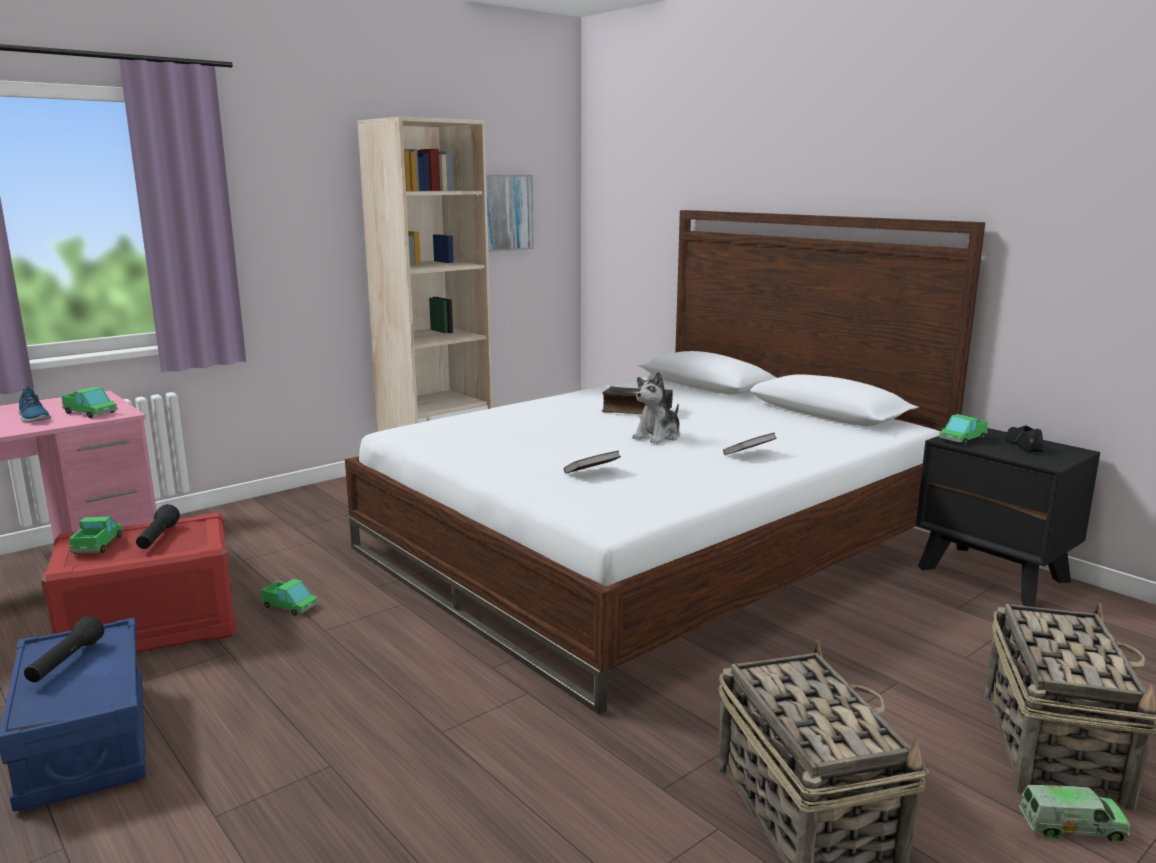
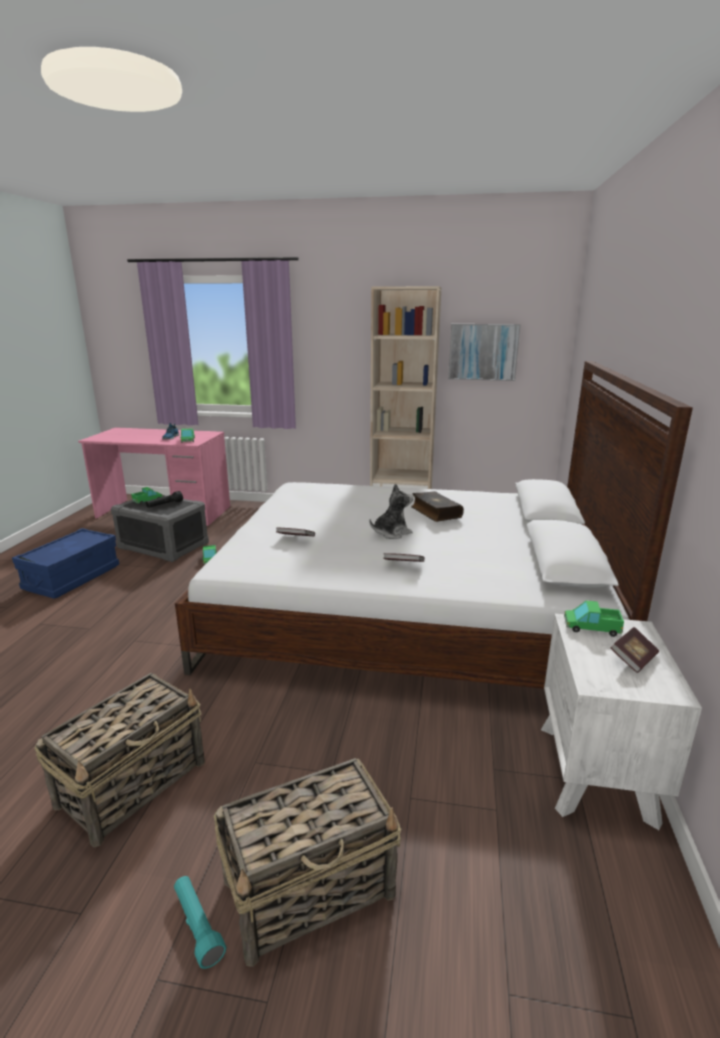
camera: 50 degrees right, 5 degrees up
black flashlight [24,616,104,682] -> none
red storage box [41,512,237,653] -> grey storage box [111,495,209,562]
plush toy [632,372,680,444] -> plush toy turned 150 degrees clockwise [369,483,413,539]
black nightstand [916,428,1100,607] -> white nightstand [541,614,702,830]
black shoe [1005,425,1043,452] -> book [611,627,659,673]
toy truck [1019,785,1131,842] -> turquoise flashlight [174,876,226,969]

